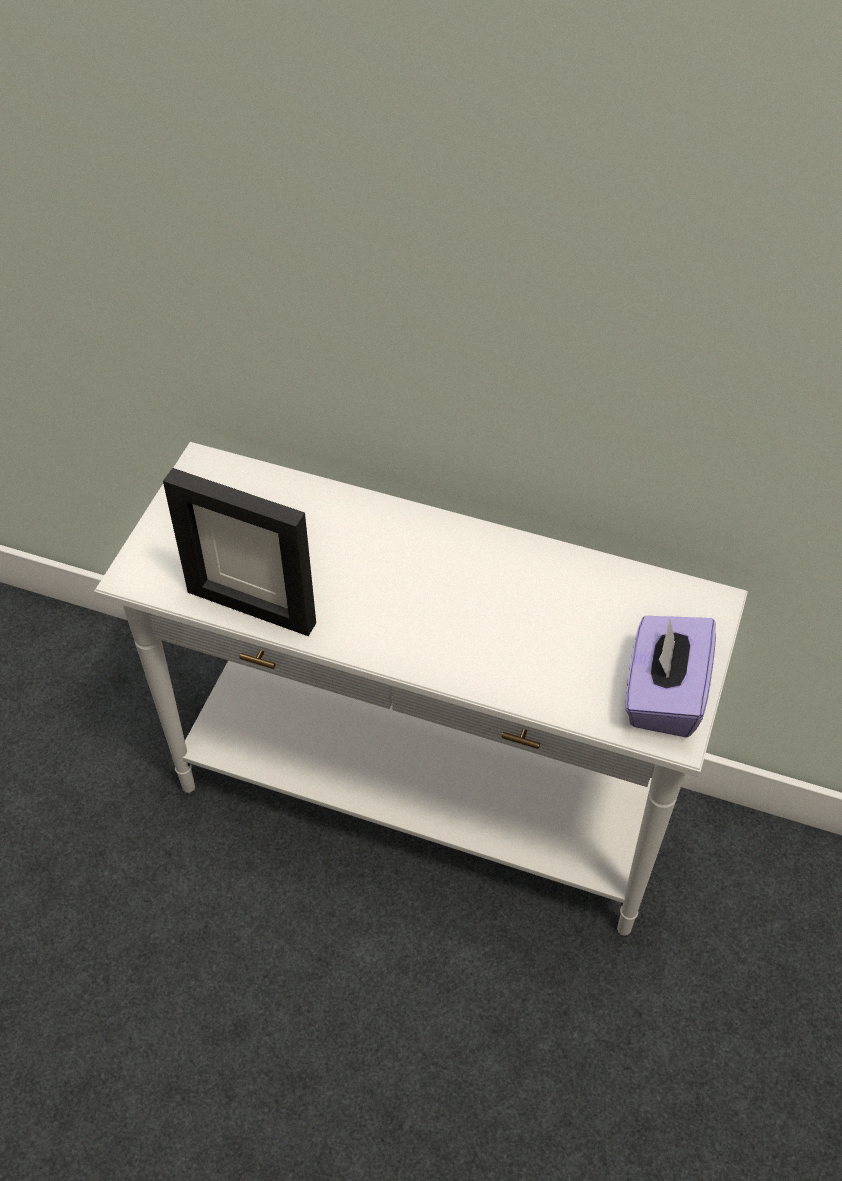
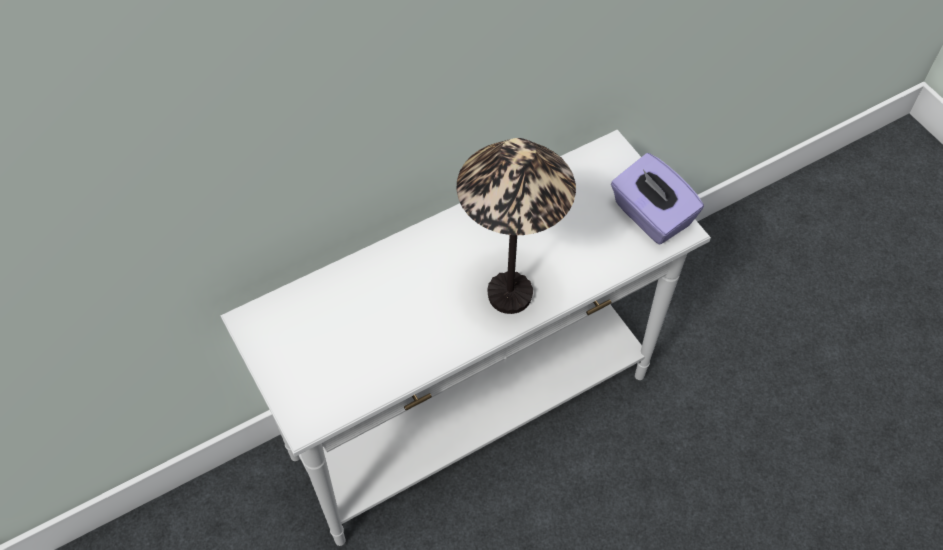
camera: 50 degrees left, 5 degrees up
picture frame [163,468,316,636] -> none
none -> table lamp [456,138,576,314]

